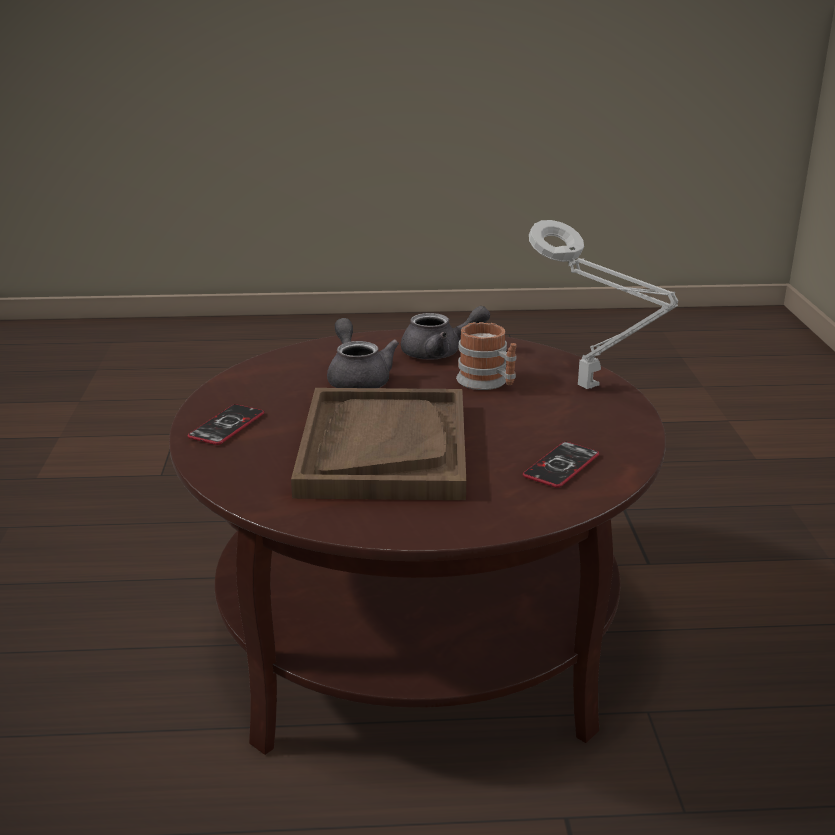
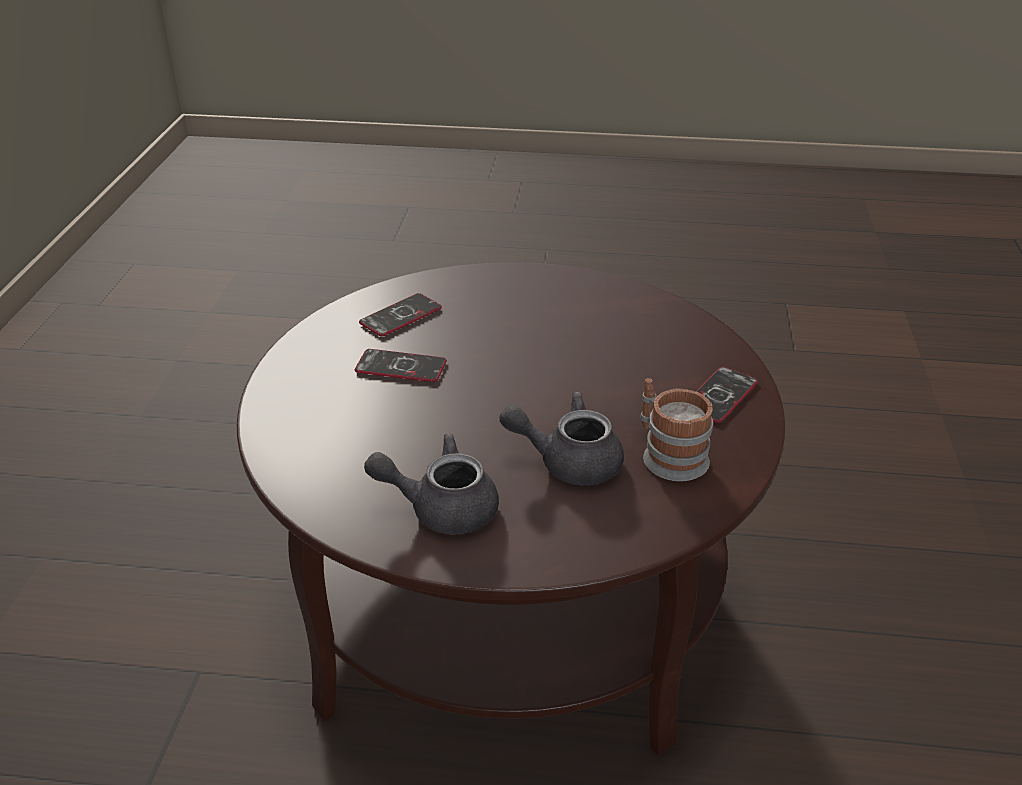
camera: 170 degrees left, 10 degrees up
brown tray [291,388,466,500] -> none
grey teapot [327,318,399,388] -> grey teapot turned 105 degrees clockwise [500,392,624,485]
mug [456,322,517,390] -> mug moved to [640,378,713,482]
grey table lamp [529,220,678,389] -> none
none -> phone [355,349,447,382]

